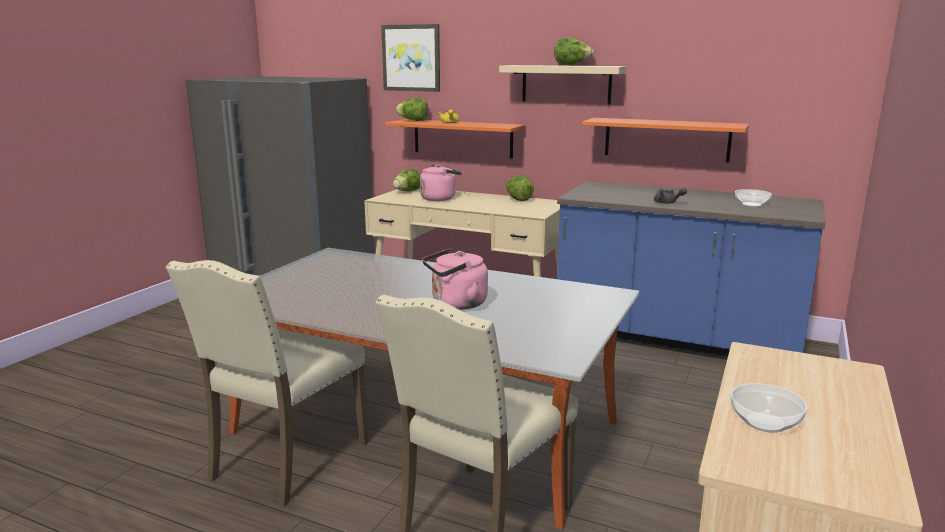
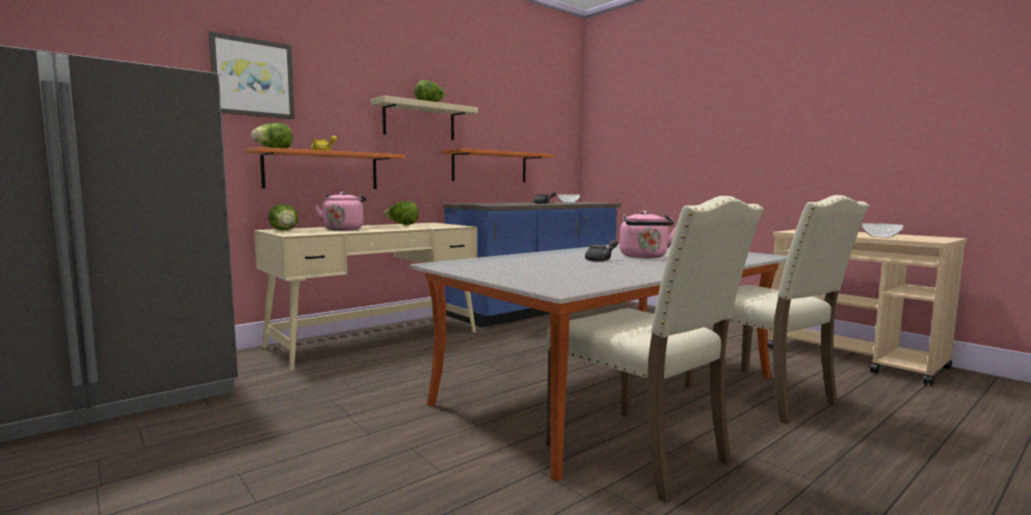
camera: 65 degrees left, 10 degrees down
none -> grey teapot [585,240,618,262]

